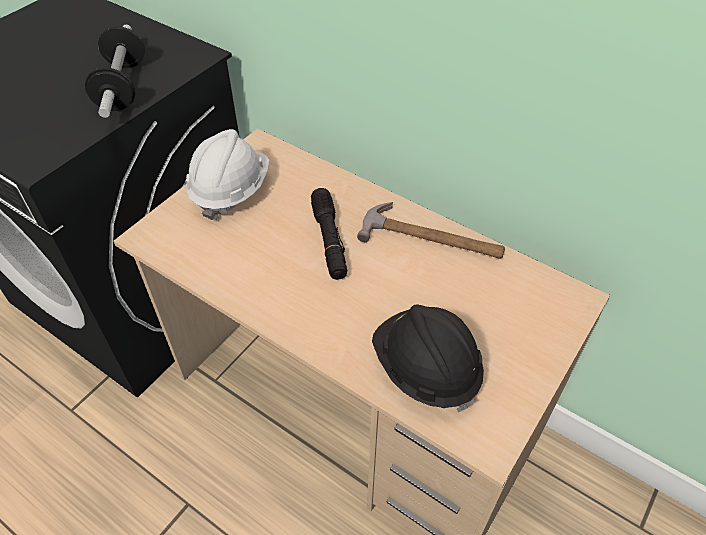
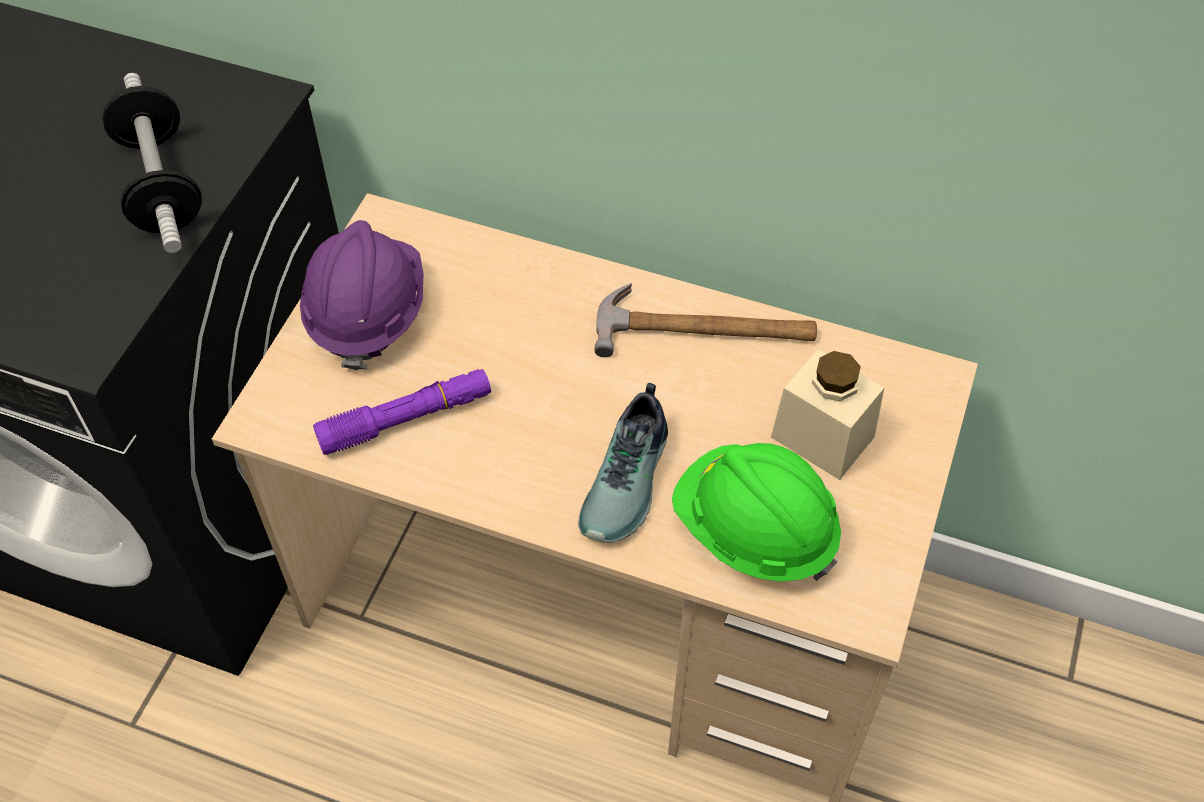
camera: 15 degrees left, 5 degrees up
white hard hat [186,129,270,220] -> purple hard hat [300,220,424,370]
black flashlight [311,188,347,280] -> none
black hard hat [372,304,484,413] -> green hard hat [672,443,841,582]
none -> purple flashlight [313,369,491,455]
none -> shoe [578,382,668,542]
none -> beige jar [771,349,884,480]

